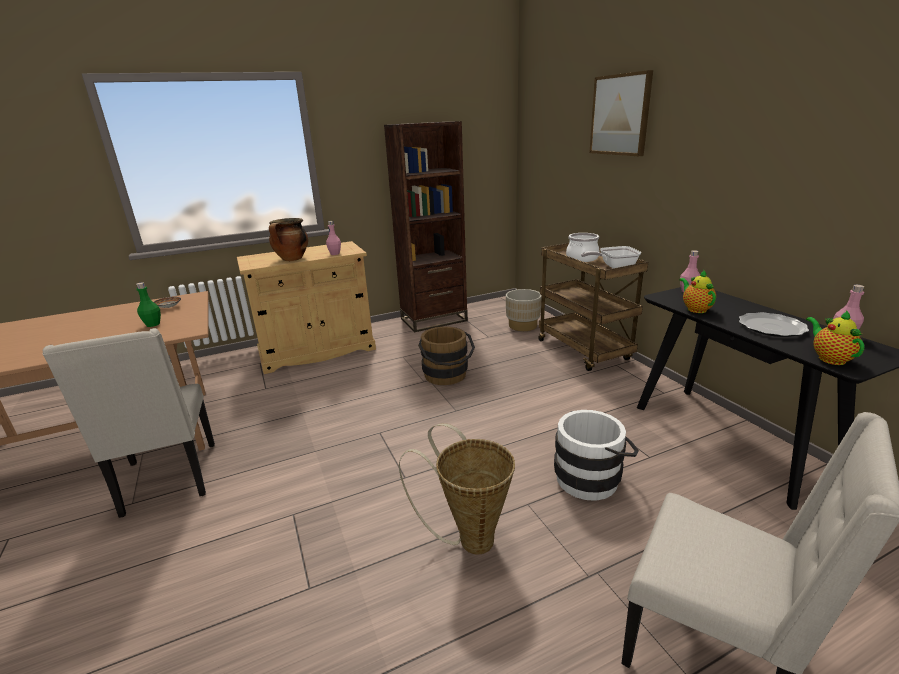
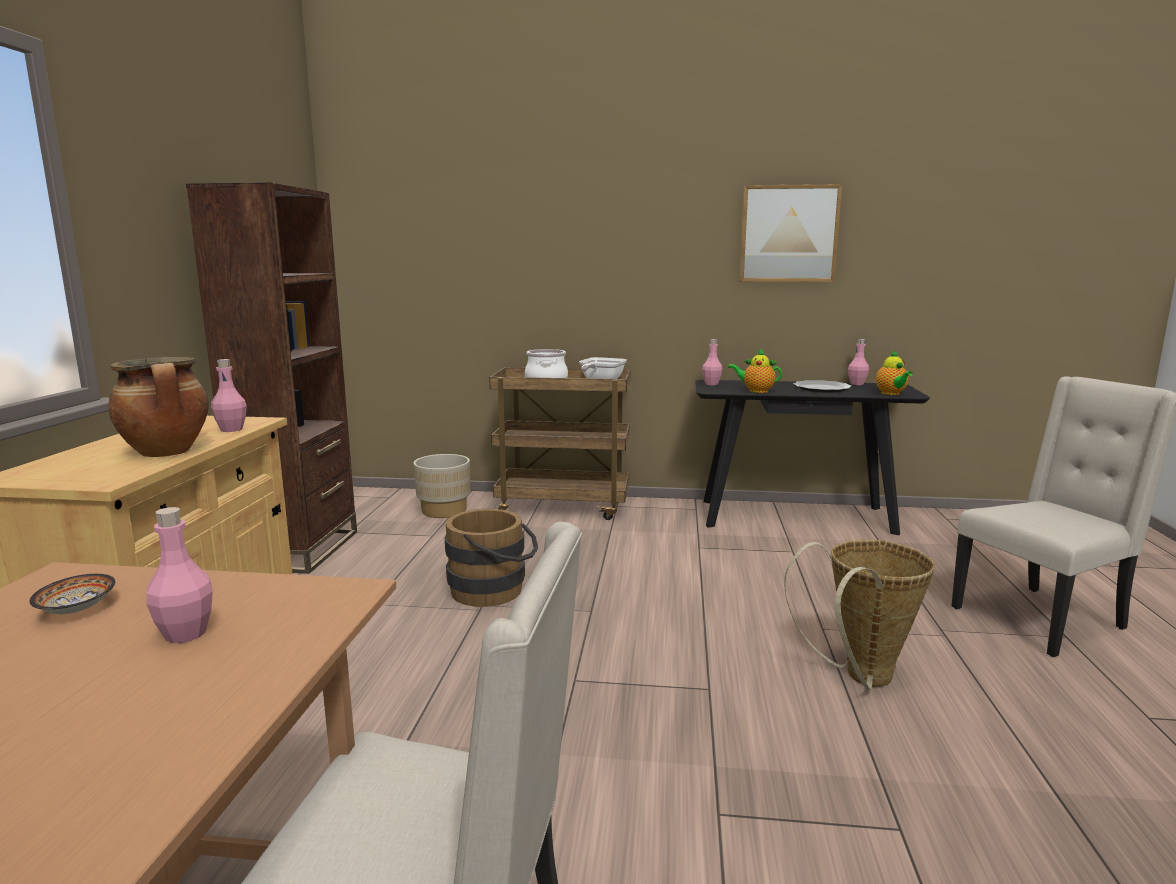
camera: 60 degrees left, 10 degrees down
green bottle [136,282,161,327] -> pink bottle [147,507,213,643]
white bucket [554,410,639,501] -> none
picture [589,70,653,156] -> picture moved to [739,184,842,282]
teapot [806,310,864,365] -> teapot turned 120 degrees counterclockwise [876,350,913,395]

